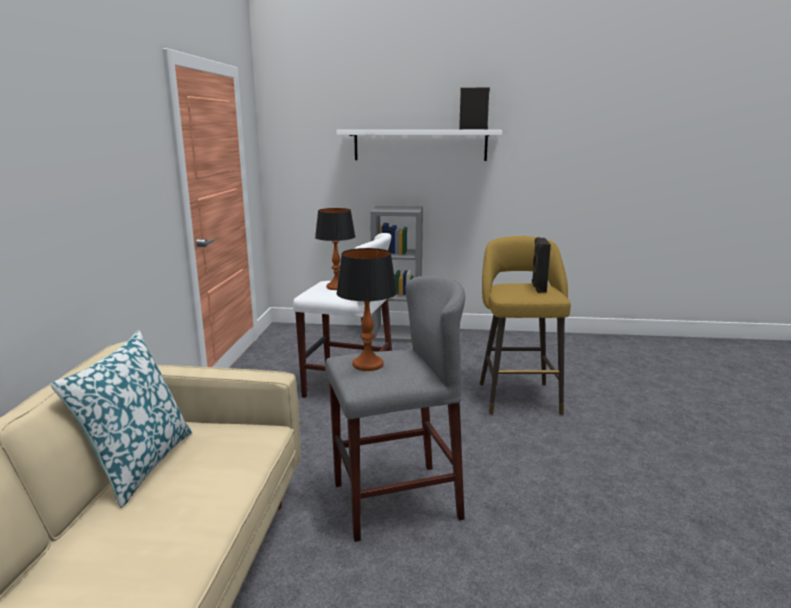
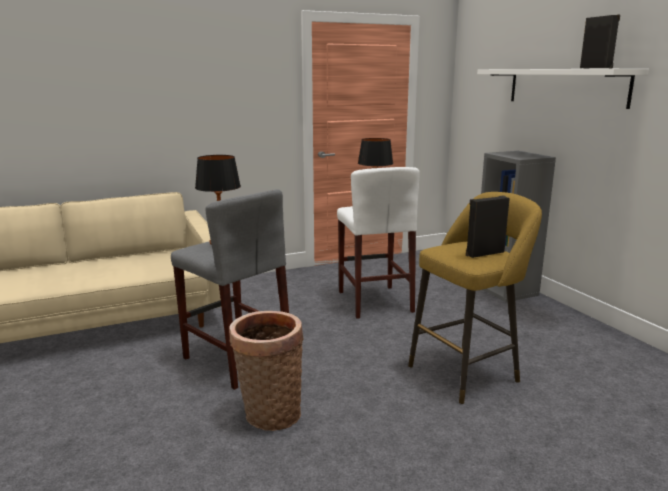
camera: 60 degrees right, 0 degrees up
pillow [50,330,192,508] -> none
none -> basket [229,311,304,431]

